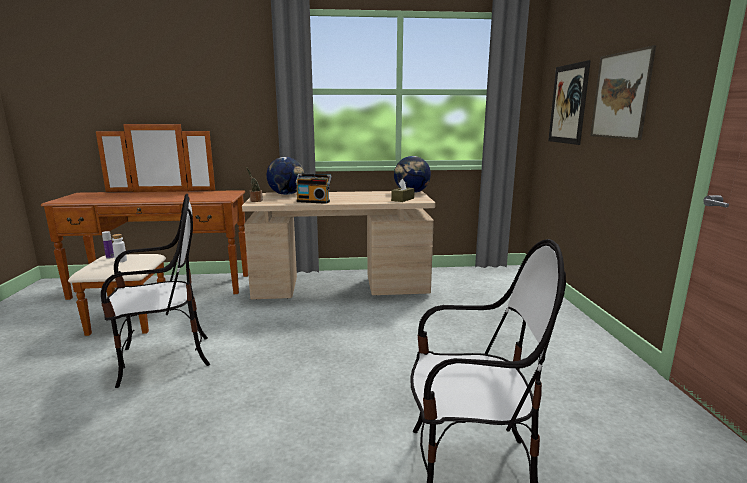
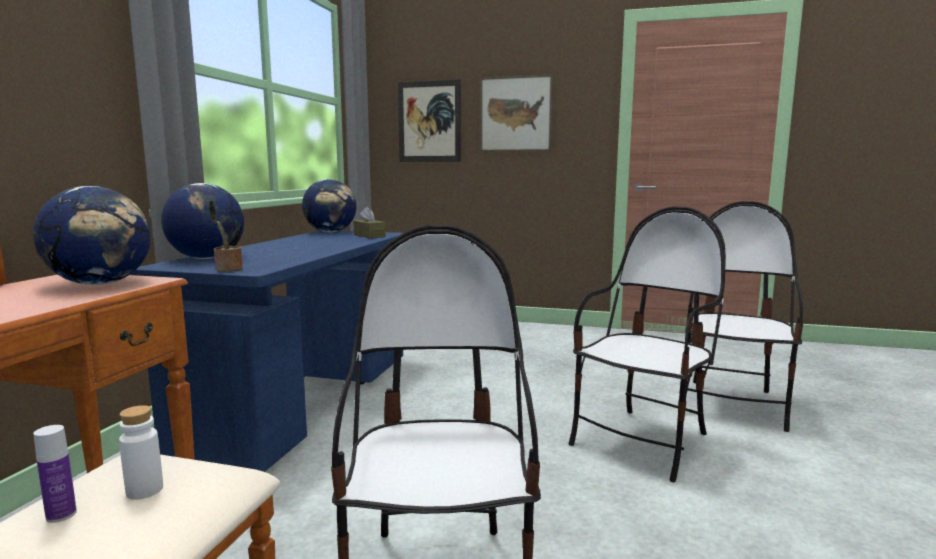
camera: 70 degrees left, 5 degrees down
beige desk [242,191,435,299] -> blue desk [131,231,403,472]
radio [295,174,332,204] -> none
none -> globe [33,186,151,285]
none -> chair [569,206,726,482]

